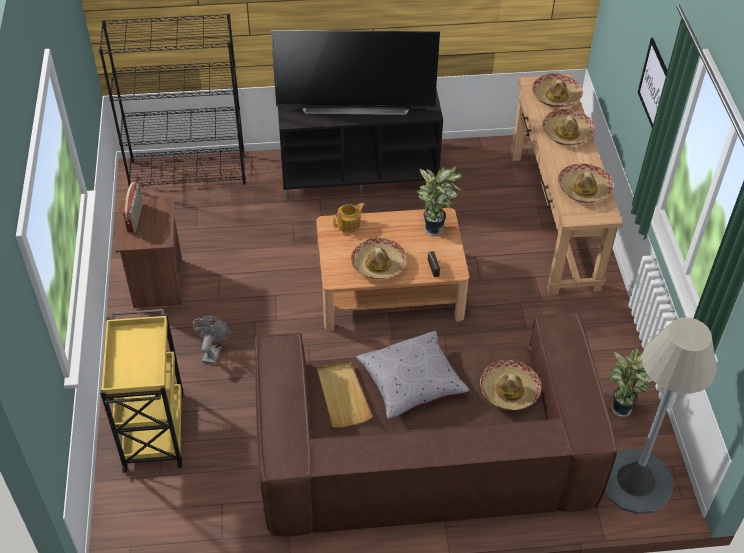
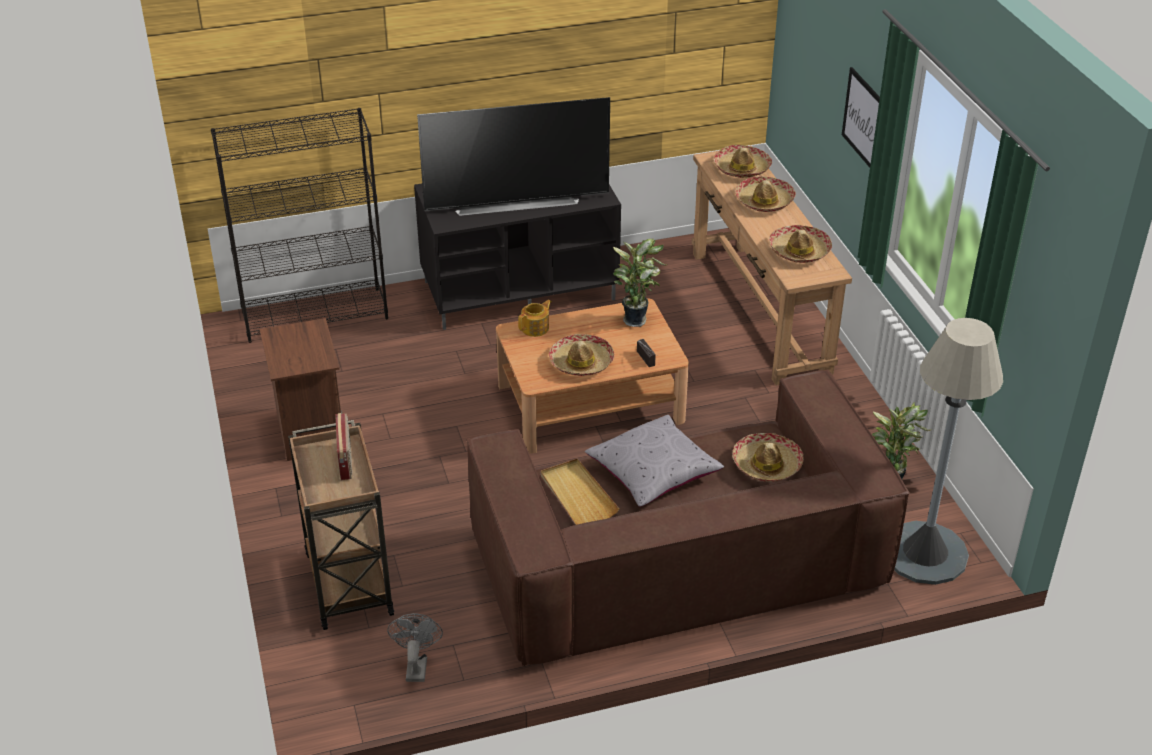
camera: 10 degrees left, 10 degrees down
yellow cart [100,309,184,473] -> brown cart [288,420,394,630]
radio [123,182,143,232] -> radio moved to [335,413,352,480]
grey fan [192,316,231,365] -> grey fan moved to [387,613,443,682]

